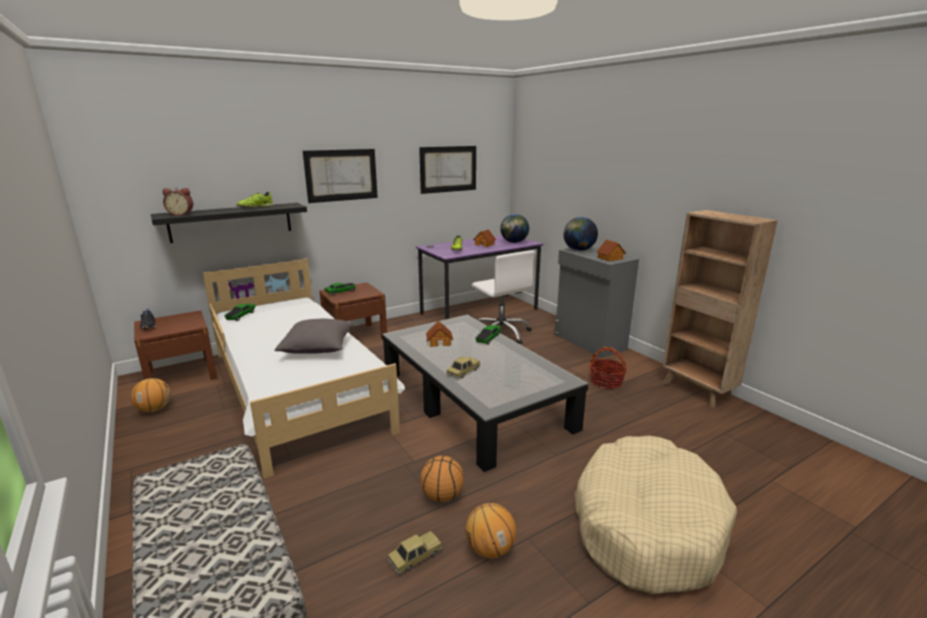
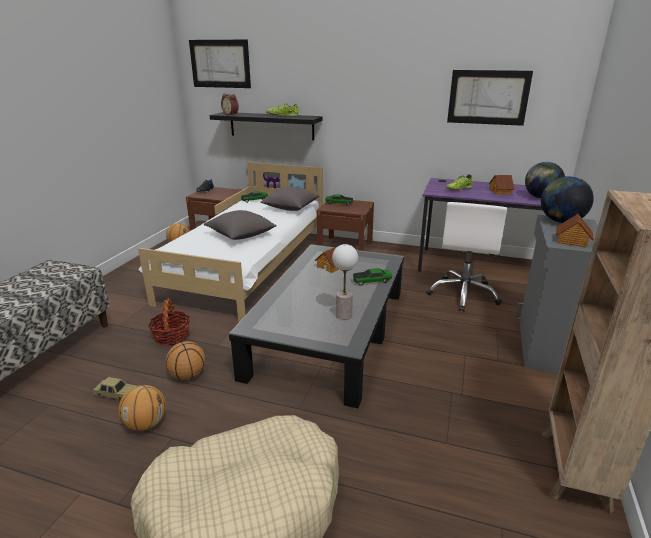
camera: 50 degrees right, 5 degrees up
picture [303,149,378,203] -> picture moved to [189,40,251,88]
toy car [447,356,480,379] -> none
basket [590,347,627,389] -> basket moved to [148,298,190,346]
none -> grey pillow [260,186,319,211]
none -> table lamp [332,244,358,320]

